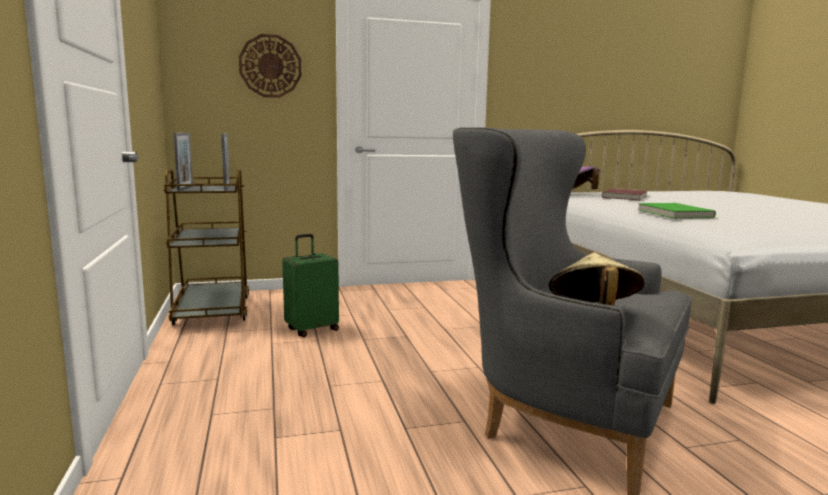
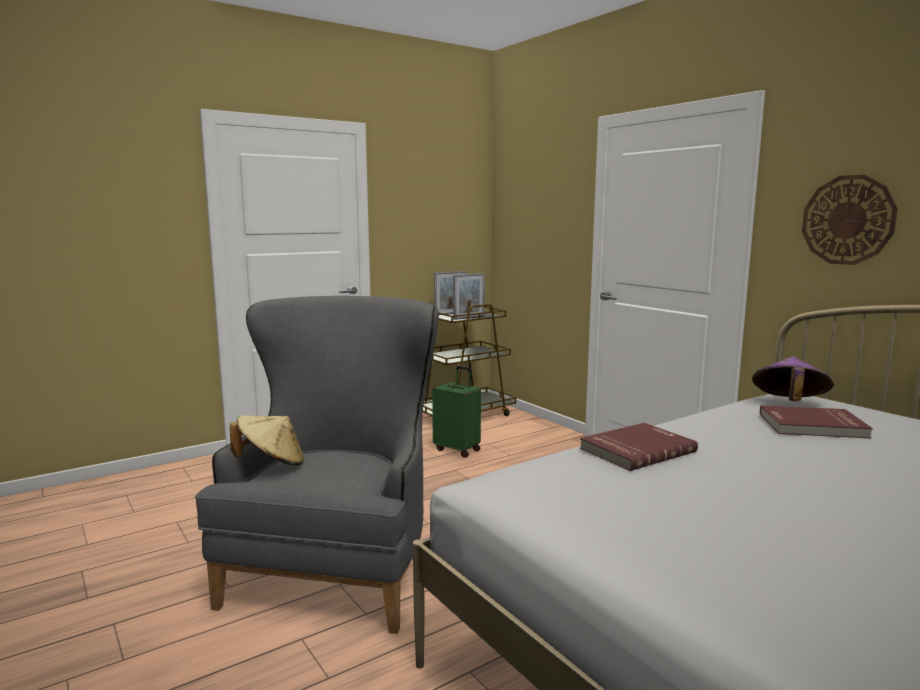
camera: 70 degrees right, 0 degrees up
wall clock [239,34,301,98] -> wall clock moved to [802,175,898,265]
green book [638,203,716,219] -> red book [580,423,698,471]

